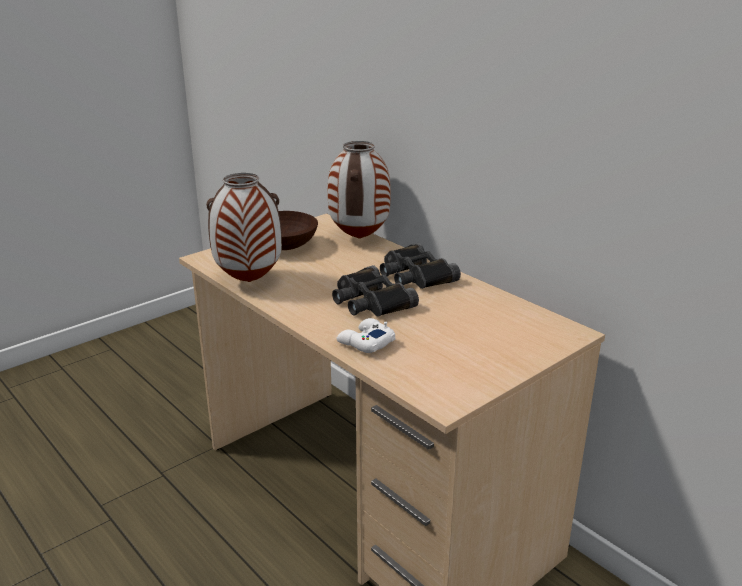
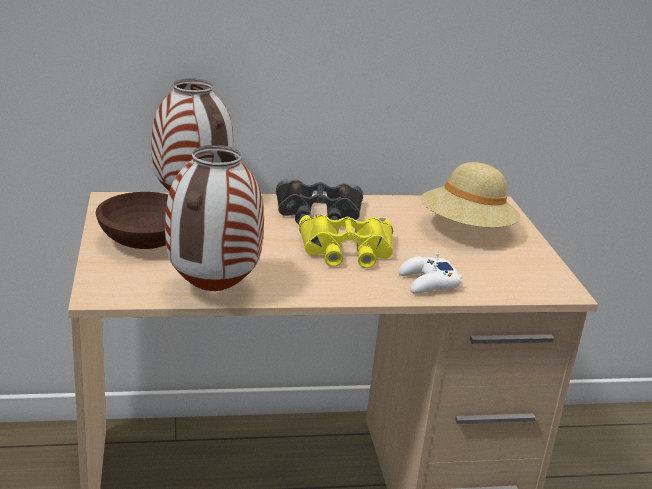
camera: 60 degrees left, 0 degrees up
black binoculars [332,265,419,317] -> yellow binoculars [299,214,393,268]
none -> beige hat [420,162,520,228]

